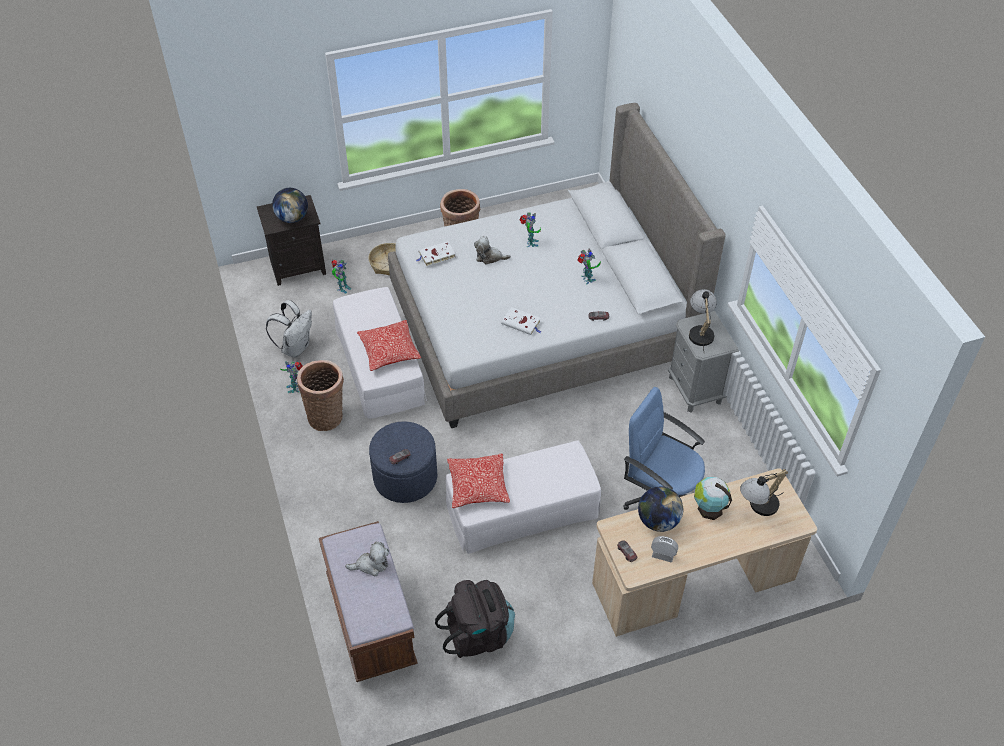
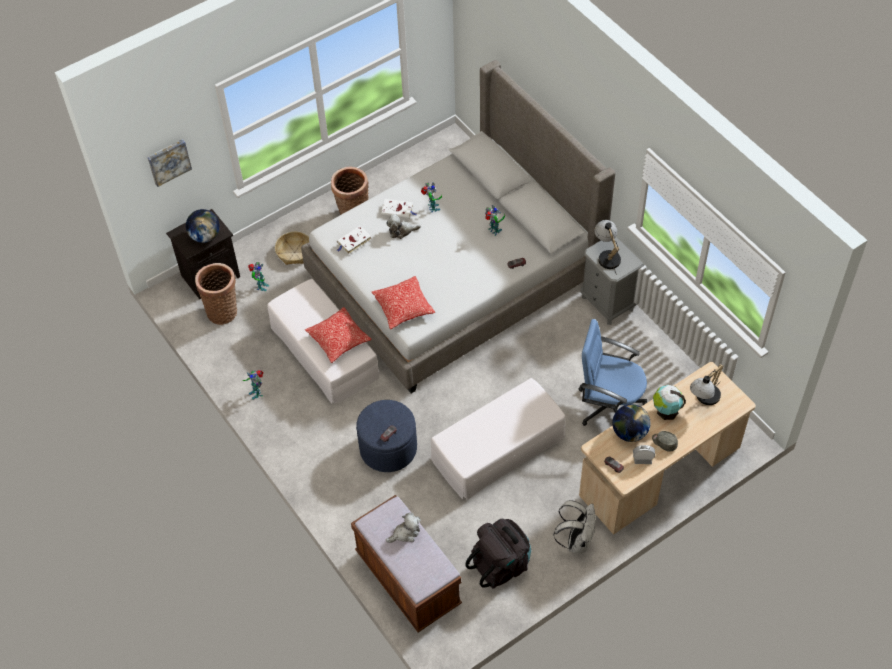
camera: 15 degrees left, 5 degrees up
white backpack [266,300,312,358] -> white backpack moved to [553,500,595,554]
basket [297,360,344,431] -> basket moved to [195,263,237,325]
pillow [447,454,510,508] -> pillow moved to [372,276,435,329]
white book [501,307,542,335] -> white book moved to [381,199,417,219]
none -> picture [148,139,192,187]
none -> grey cap [652,431,678,452]

